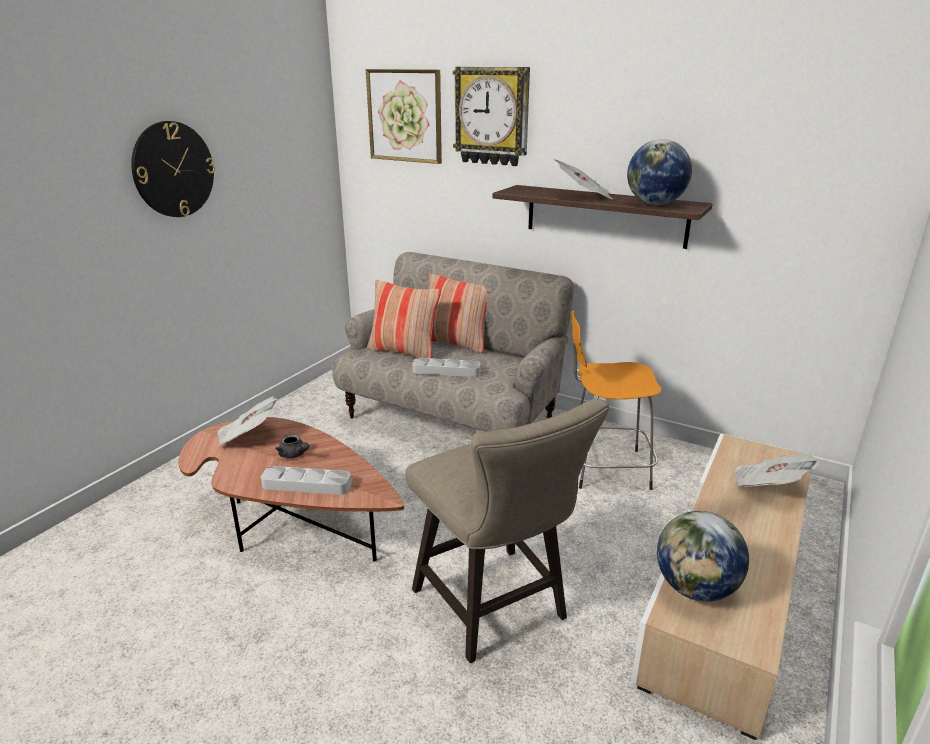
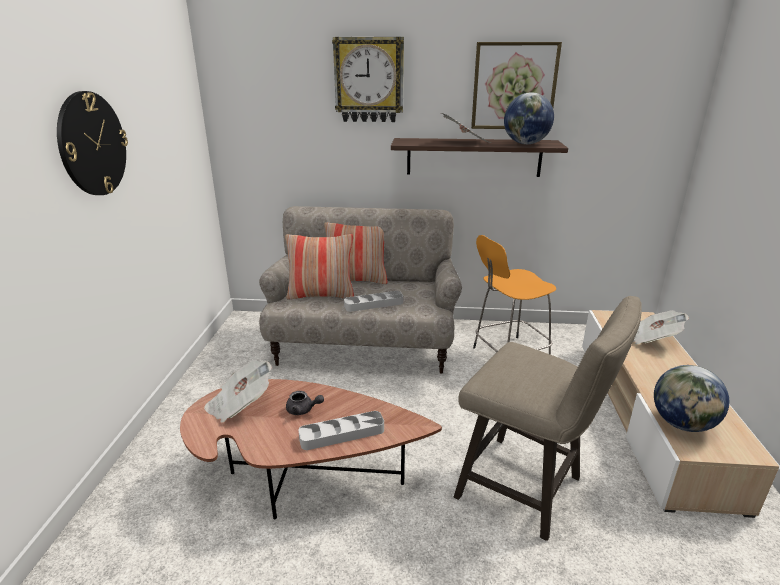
camera: 25 degrees left, 0 degrees up
picture [366,69,442,164] -> picture moved to [471,42,562,129]

